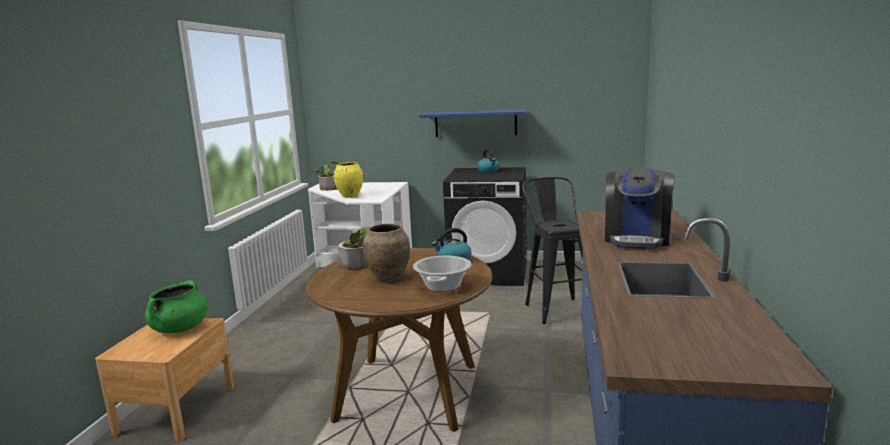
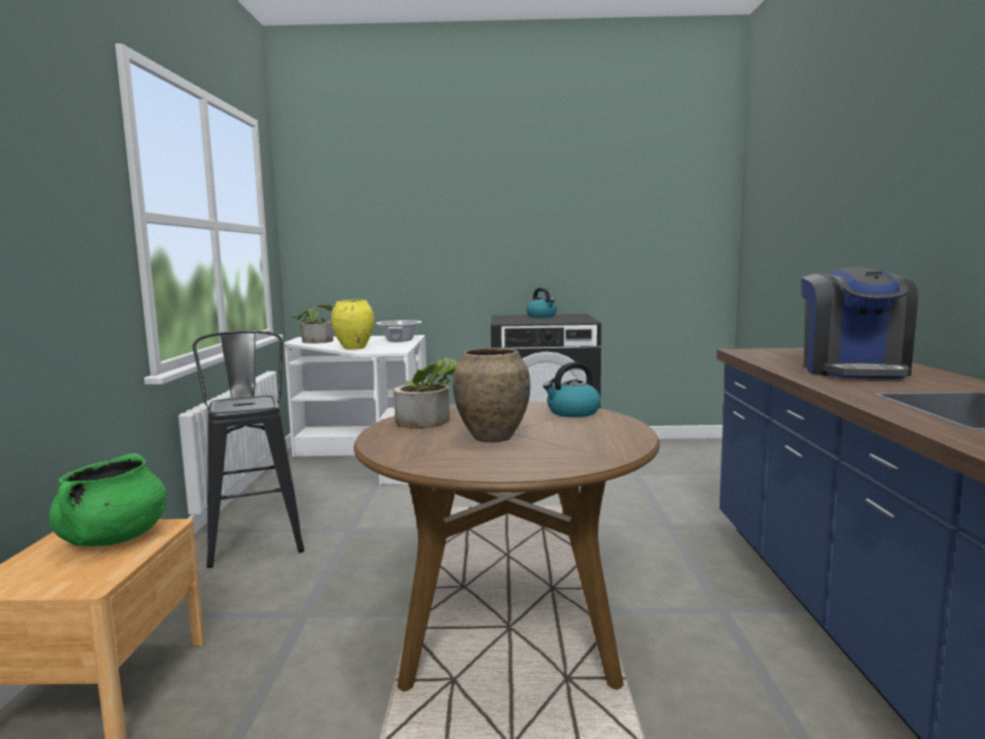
camera: 10 degrees left, 5 degrees down
cooking pot [413,256,471,292] -> cooking pot moved to [376,320,422,342]
blue shelf [419,109,526,137] -> none
black stool [522,177,583,324] -> black stool moved to [193,331,304,568]

